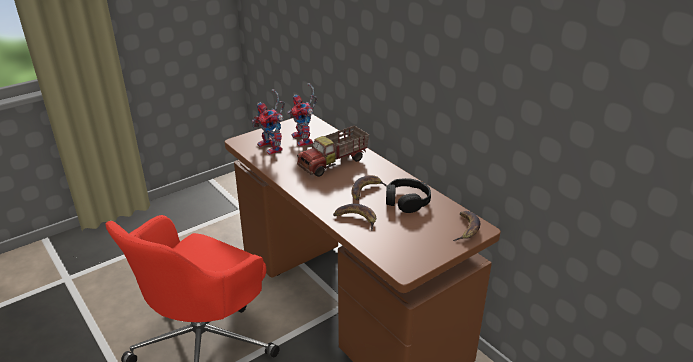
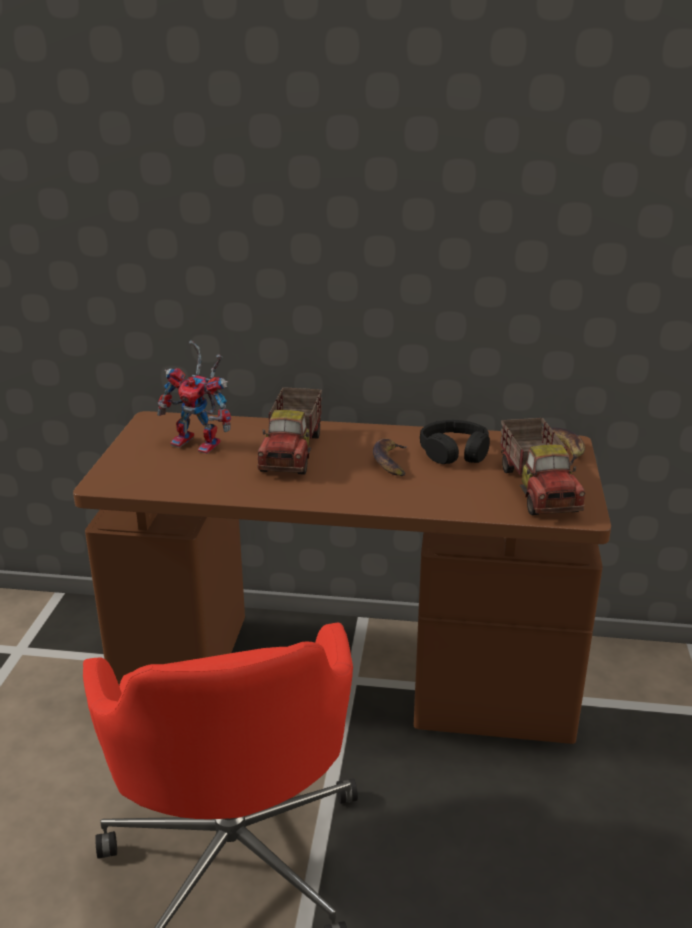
camera: 45 degrees left, 5 degrees down
toy robot [251,89,285,155] -> none
banana [333,204,376,231] -> none
none -> toy truck [500,418,585,515]

